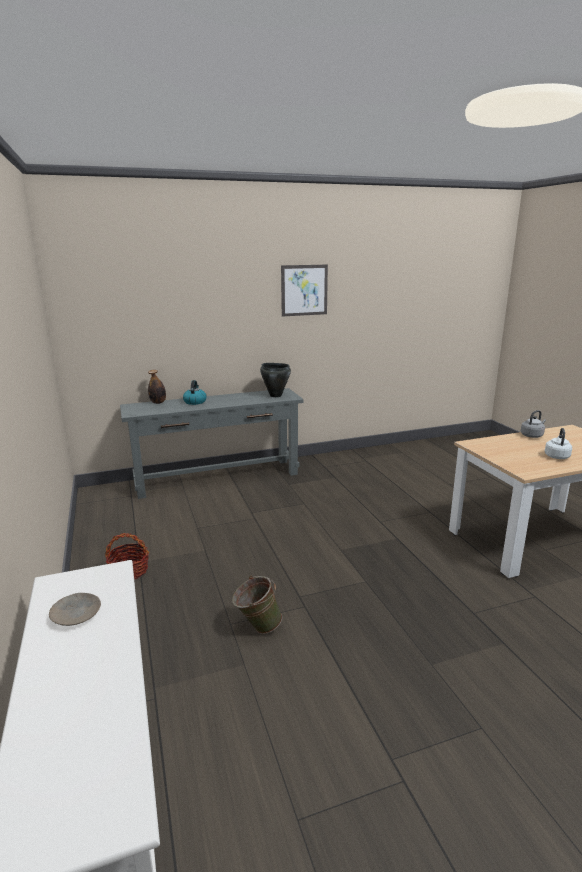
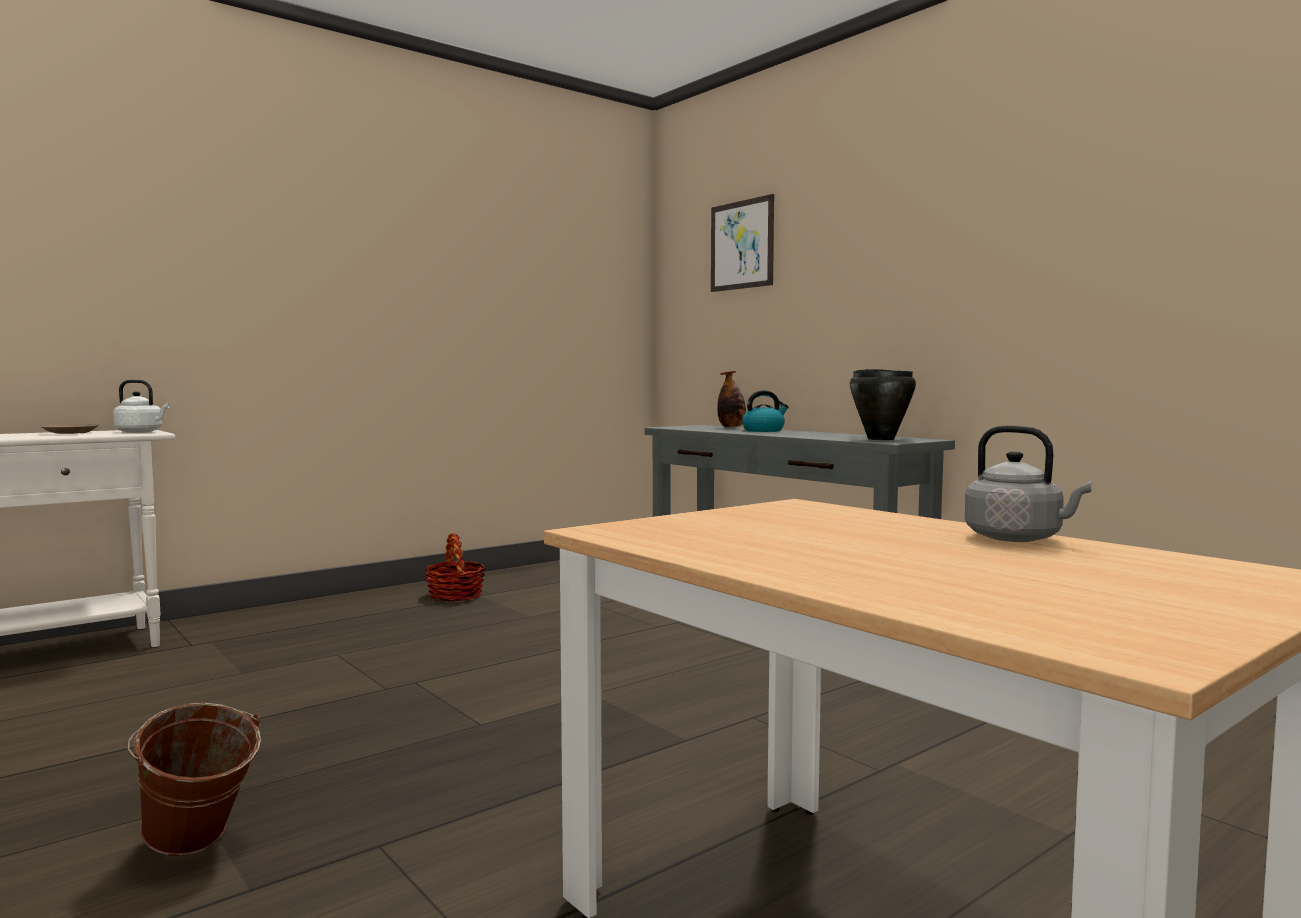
camera: 70 degrees right, 15 degrees down
green bucket [232,576,282,634] -> none
picture [281,265,328,317] -> picture moved to [711,194,774,292]
white kettle [545,428,572,459] -> white kettle moved to [113,380,169,433]
none -> brown bucket [127,703,261,856]

